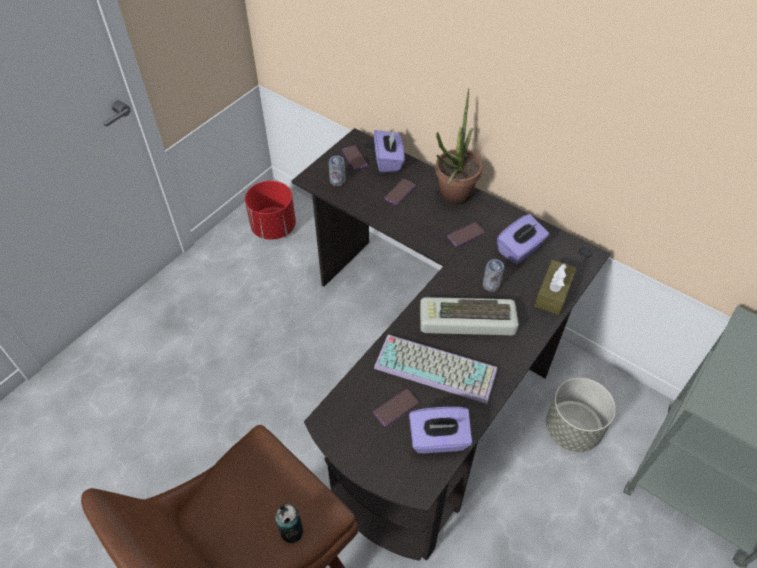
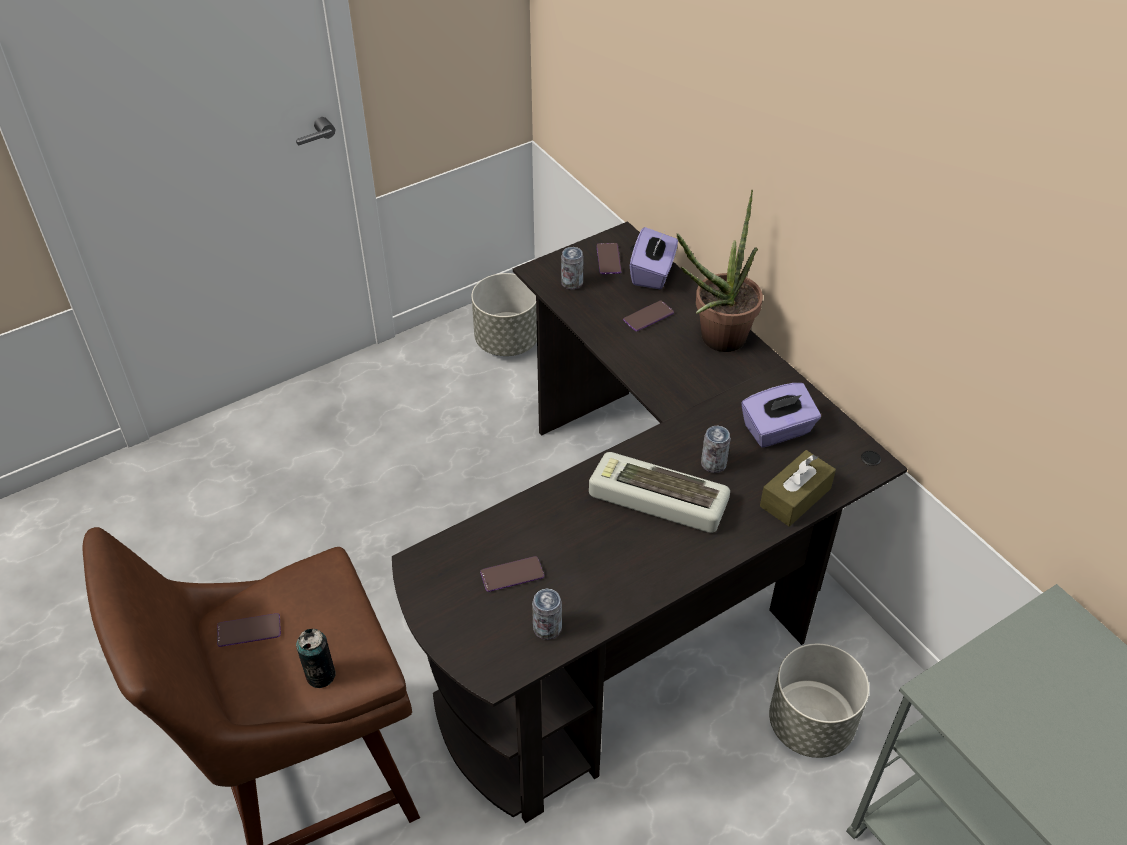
camera: 20 degrees right, 5 degrees down
red planter [245,181,296,240] -> grey planter [472,273,537,356]
keyboard [374,335,497,404] -> none
purple tissue box [409,407,472,453] -> can [532,589,562,640]
phone [447,222,485,246] -> phone moved to [217,613,281,647]

